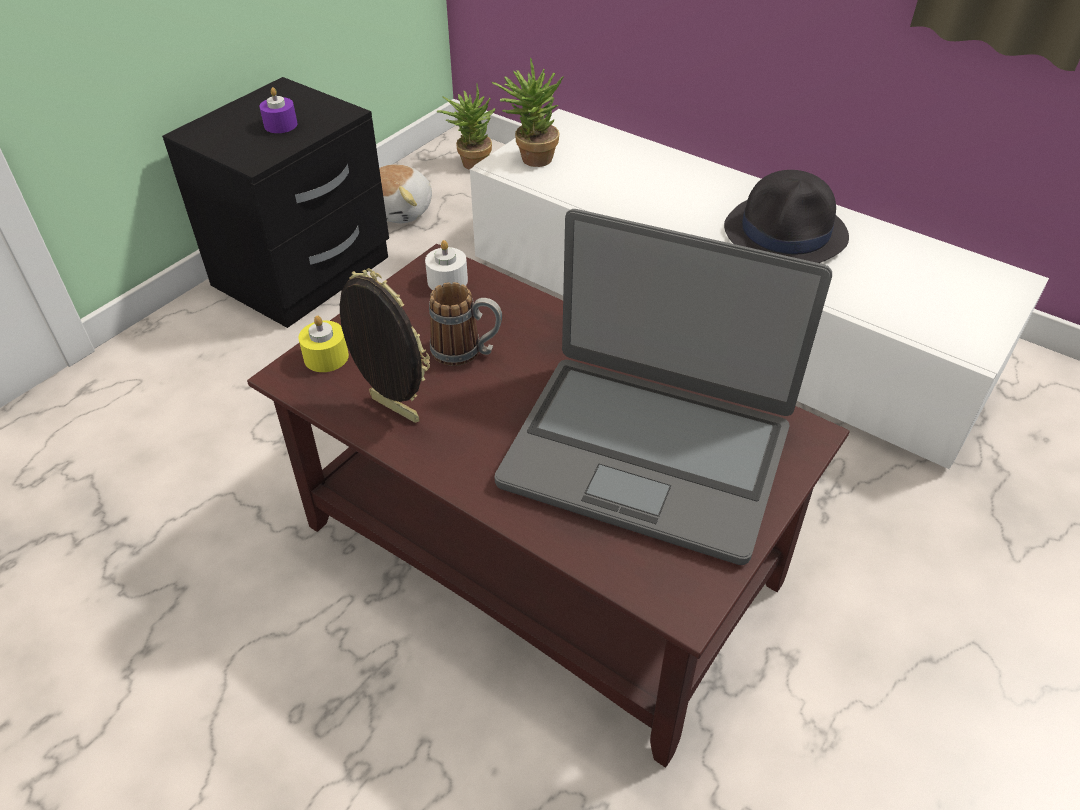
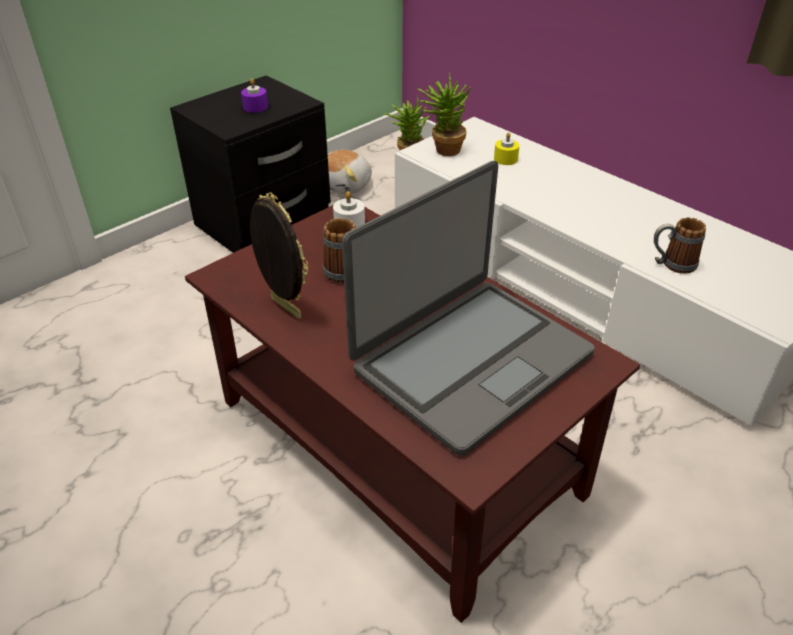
camera: 10 degrees right, 5 degrees down
yellow candle [298,315,349,372] -> yellow candle moved to [494,132,520,165]
laptop [495,209,832,565] -> laptop turned 75 degrees counterclockwise [342,161,595,455]
black hat [724,170,849,263] -> none
none -> mug [654,217,706,274]

